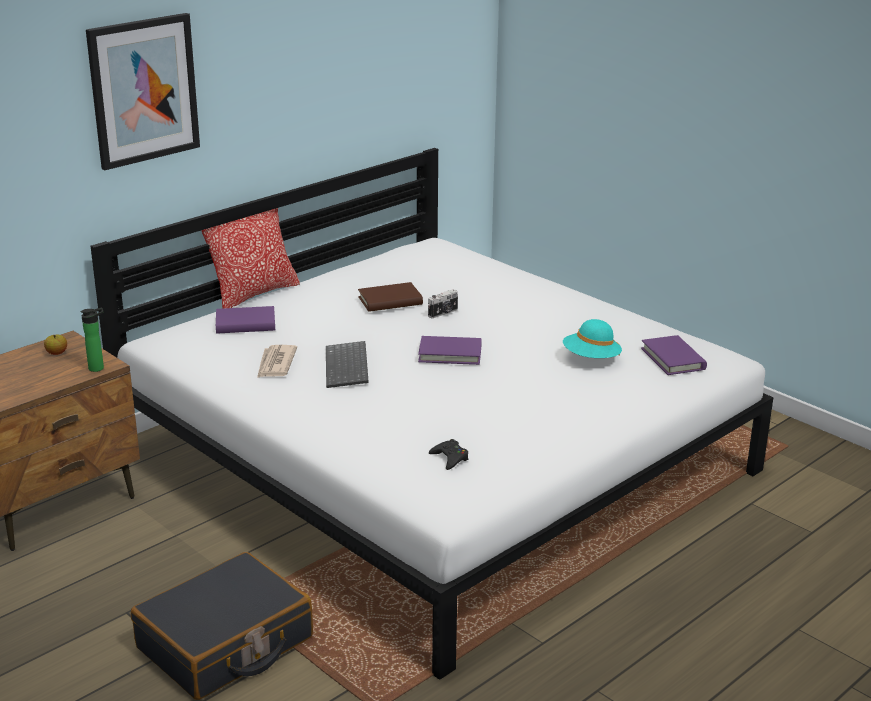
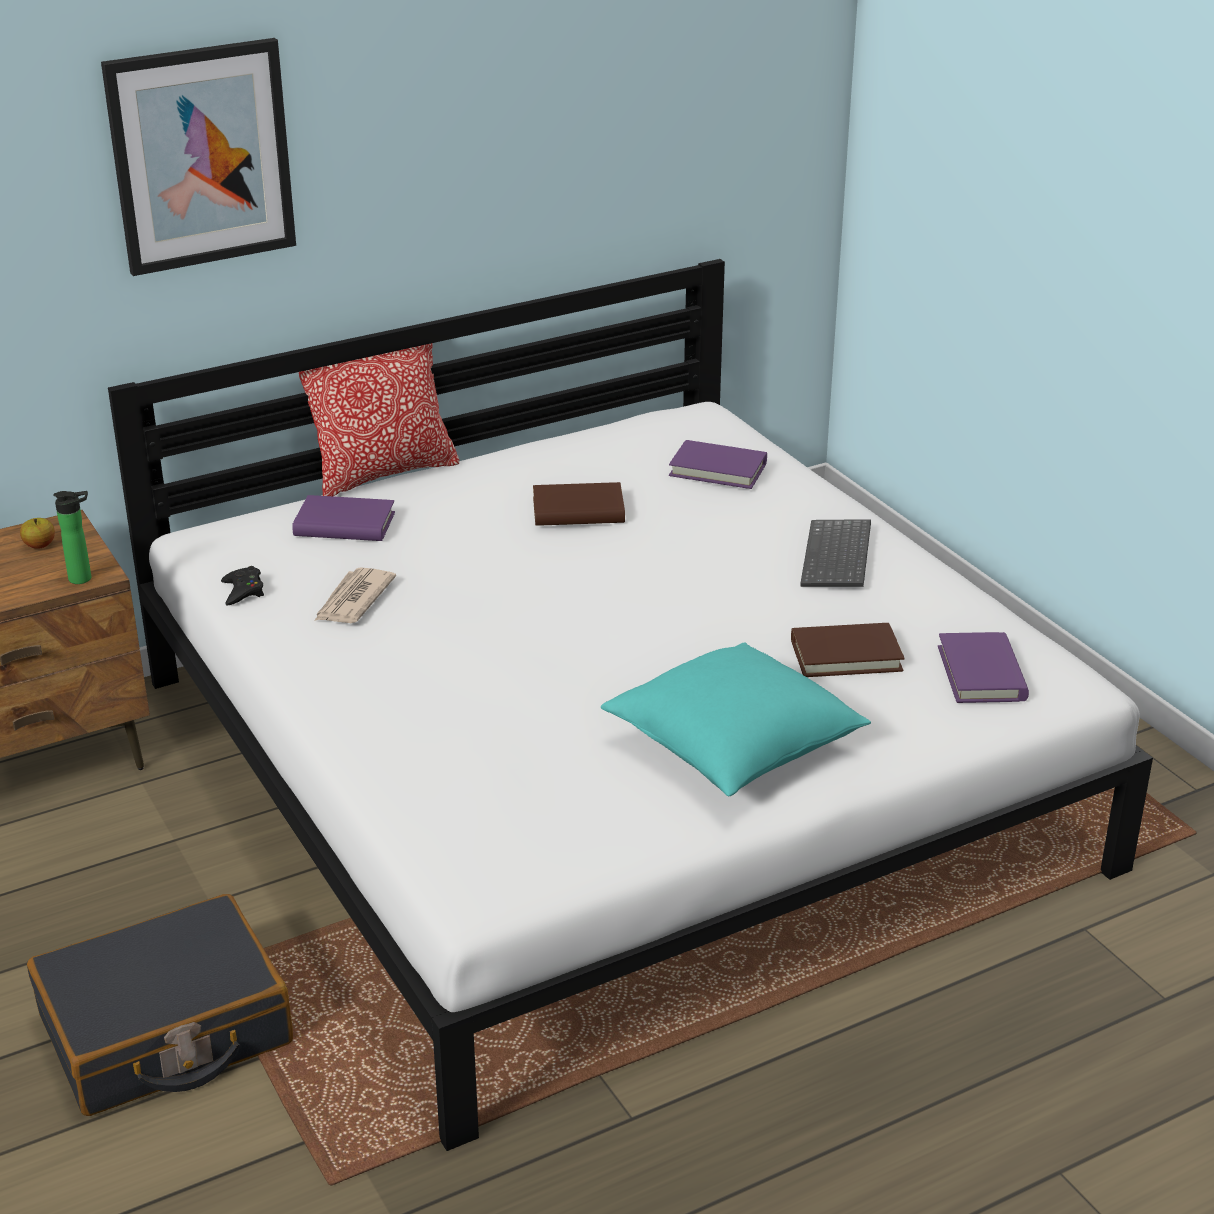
camera: 15 degrees right, 5 degrees up
keyboard [326,341,369,388] -> keyboard moved to [800,519,871,587]
purple book [418,336,482,365] -> purple book moved to [669,440,767,489]
camera [428,289,458,318] -> none
black game controller [429,439,468,470] -> black game controller moved to [221,566,264,605]
turquoise hat [563,319,622,358] -> brown book [791,623,905,677]
none -> turquoise pillow [601,642,871,796]

